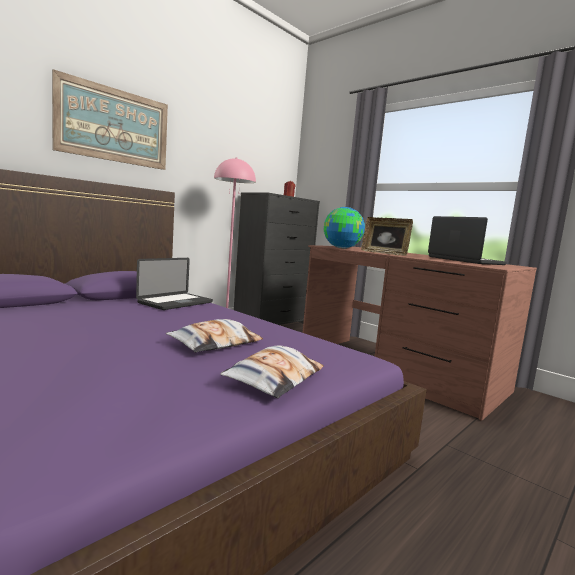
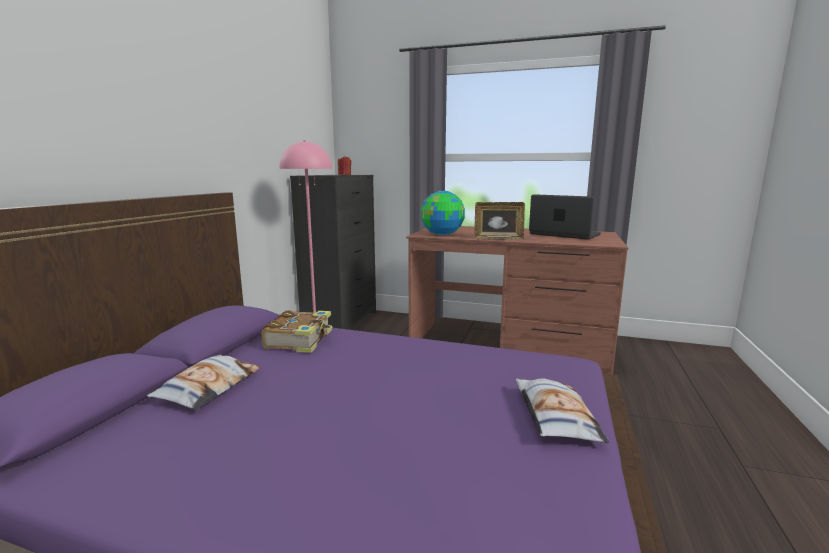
camera: 25 degrees left, 5 degrees up
picture [52,69,168,170] -> none
laptop [136,258,213,310] -> book [261,310,332,353]
pillow [166,319,263,353] -> pillow moved to [147,355,260,410]

